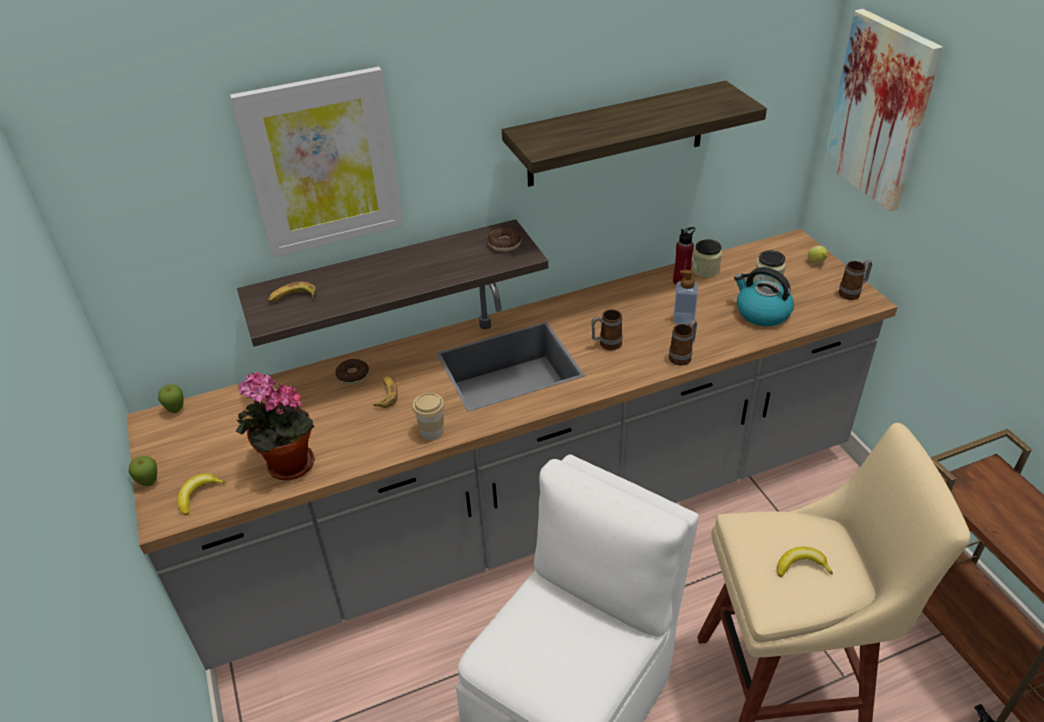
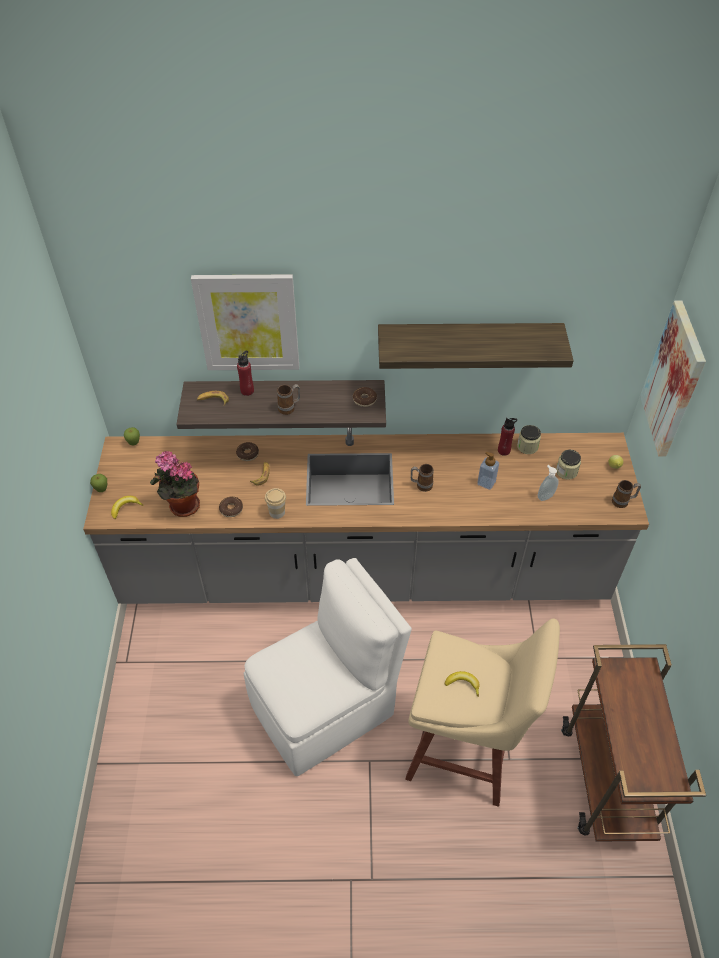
camera: 20 degrees right, 10 degrees up
mug [669,320,697,366] -> mug moved to [277,384,300,415]
kettle [734,267,794,326] -> soap dispenser [538,465,558,501]
none -> donut [219,497,243,517]
none -> red bottle [237,351,254,396]

